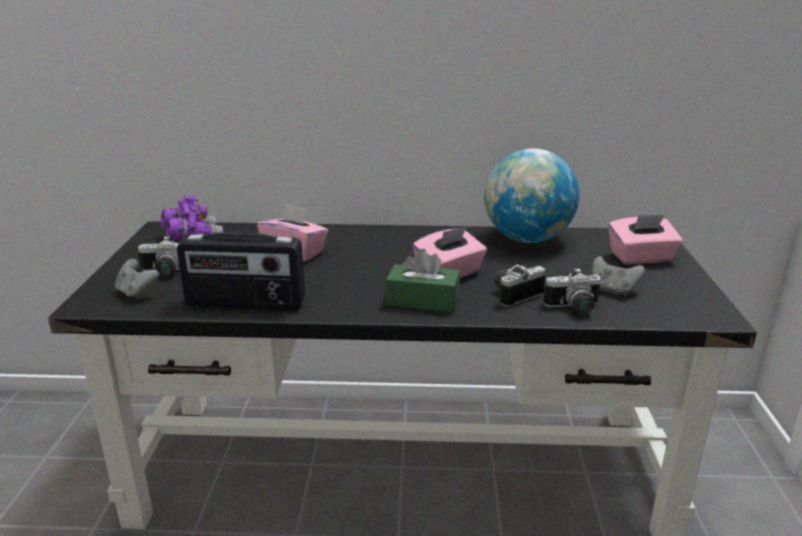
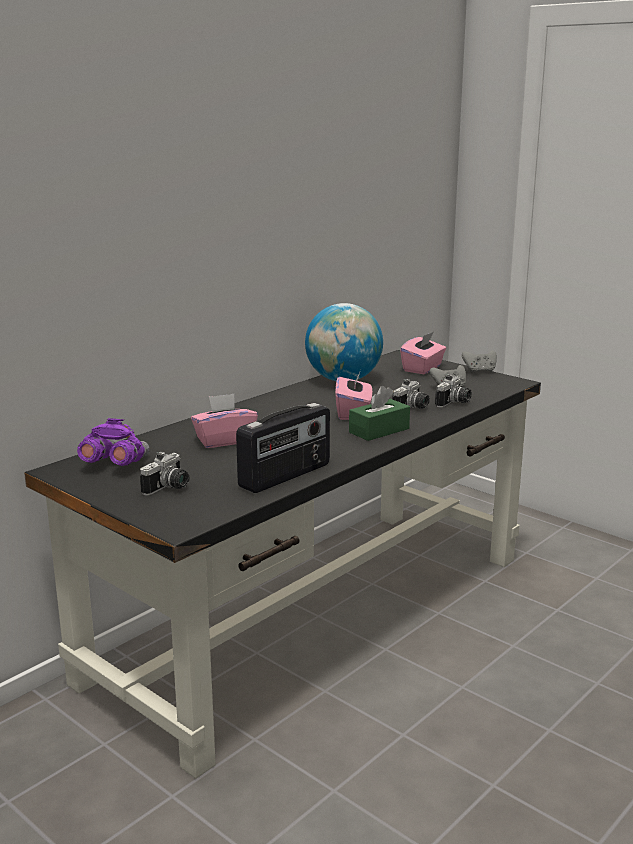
camera: 50 degrees left, 5 degrees down
grey game controller [115,259,159,300] -> grey game controller moved to [462,350,497,374]
camera [494,264,545,307] -> camera turned 150 degrees counterclockwise [392,379,430,409]

